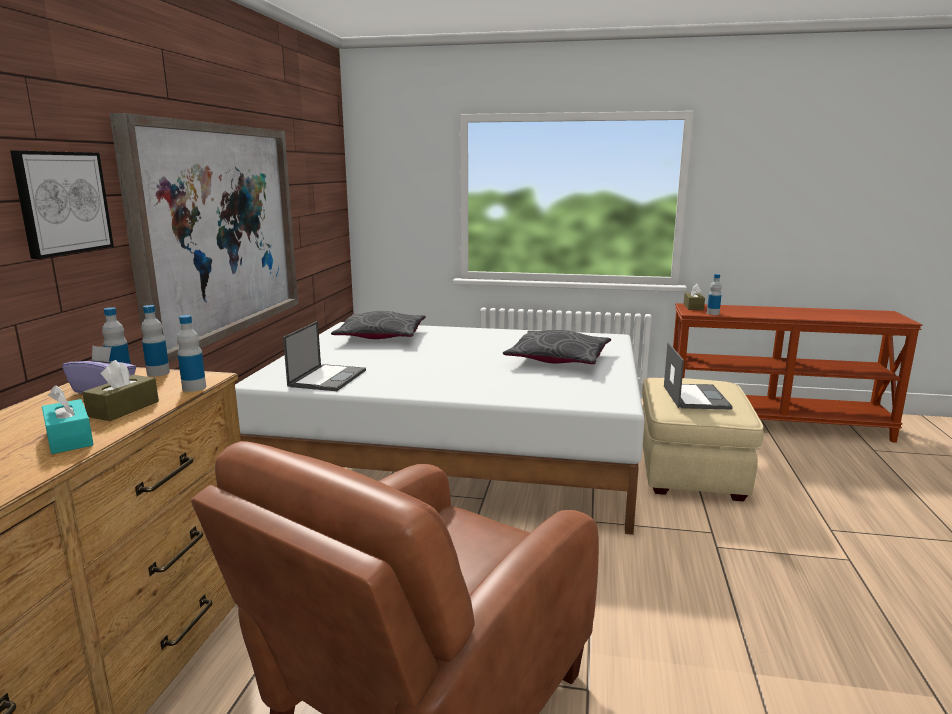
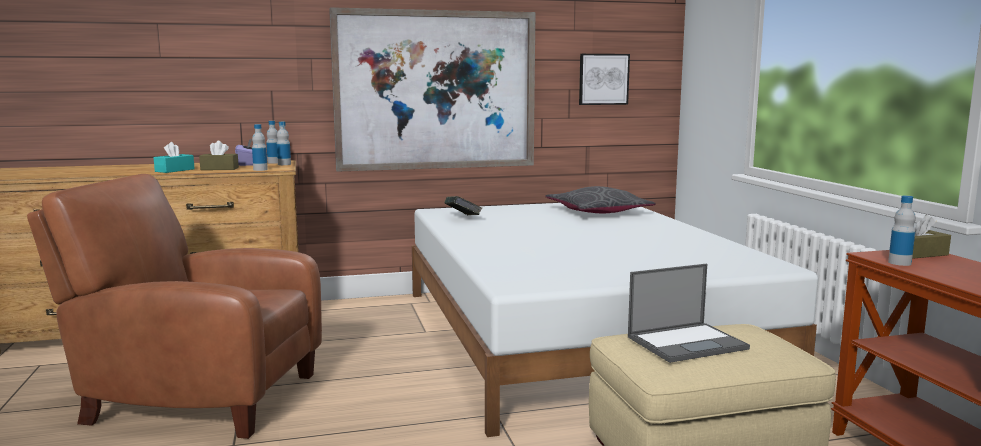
camera: 65 degrees right, 5 degrees down
picture [10,151,114,259] -> picture moved to [579,54,630,105]
laptop [283,321,366,391] -> book [444,196,482,215]
grey pillow [503,330,611,364] -> none

